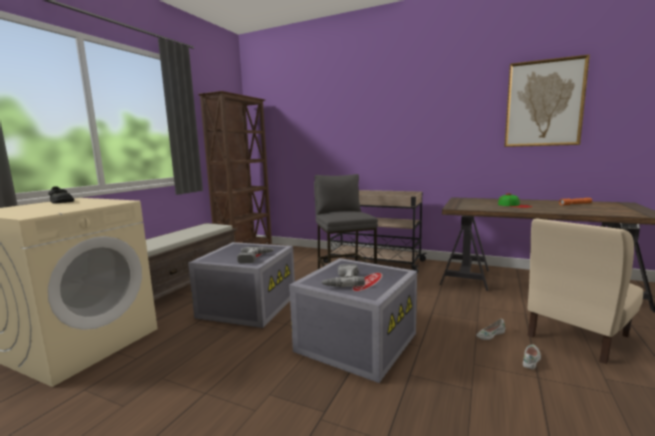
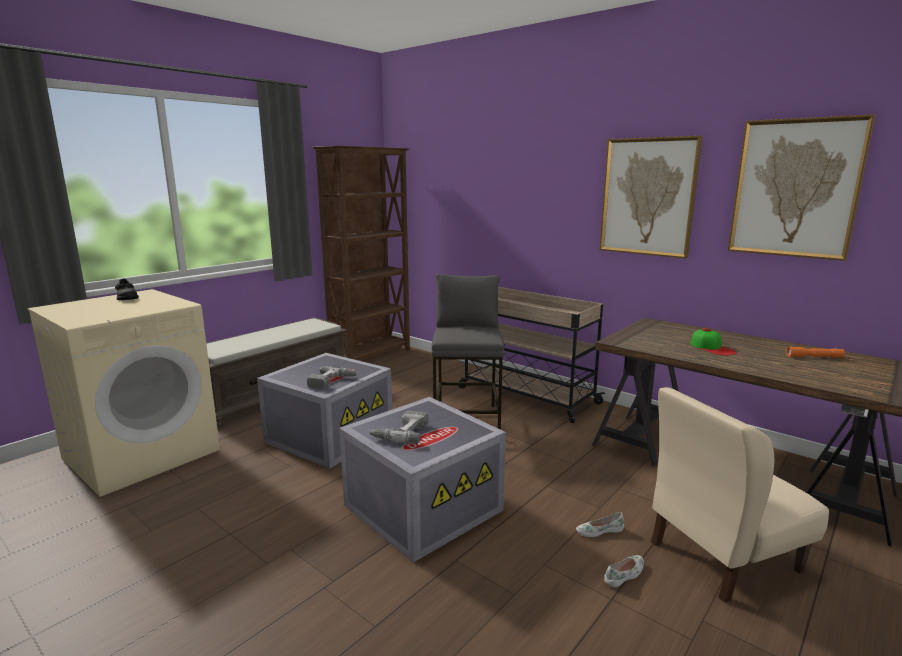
camera: 15 degrees right, 5 degrees up
none -> picture [599,136,702,258]

